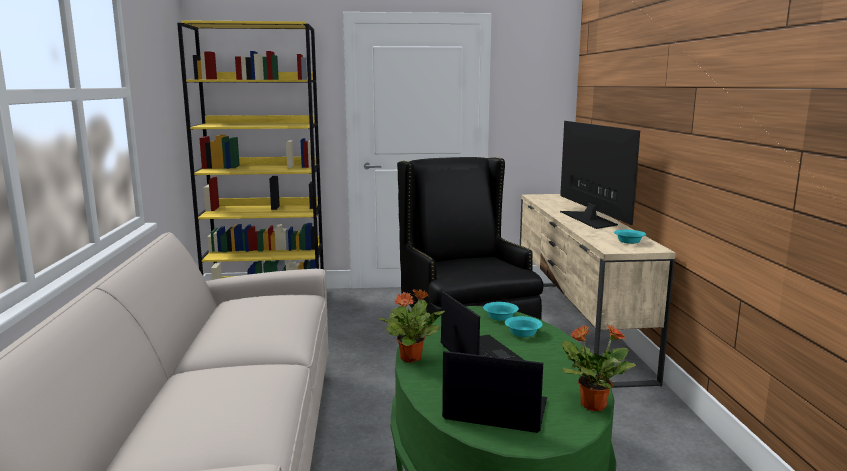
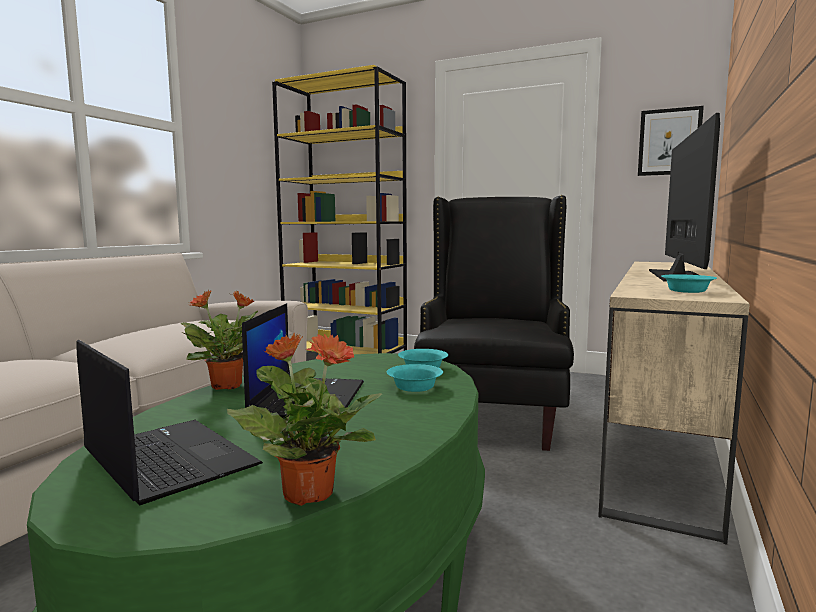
camera: 30 degrees right, 5 degrees down
none -> picture [638,106,704,176]

